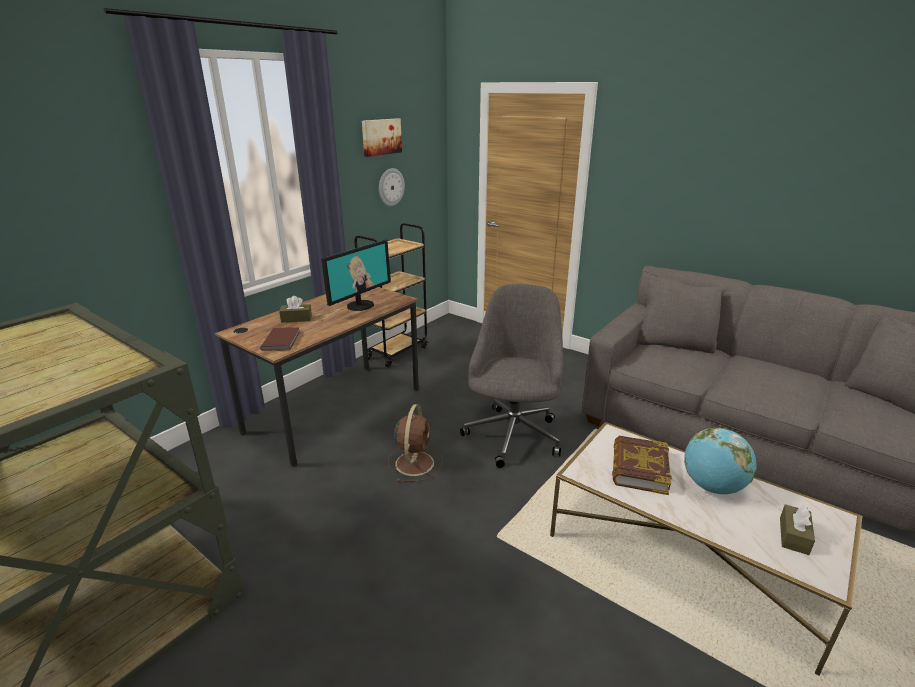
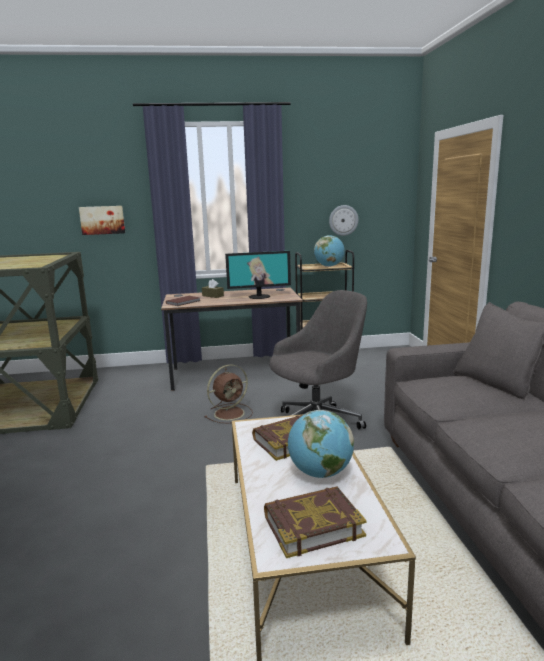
camera: 45 degrees right, 10 degrees down
picture [362,118,402,157] -> picture moved to [79,206,125,235]
brown tissue box [780,504,815,555] -> book [264,487,367,558]
none -> globe [314,235,345,267]

